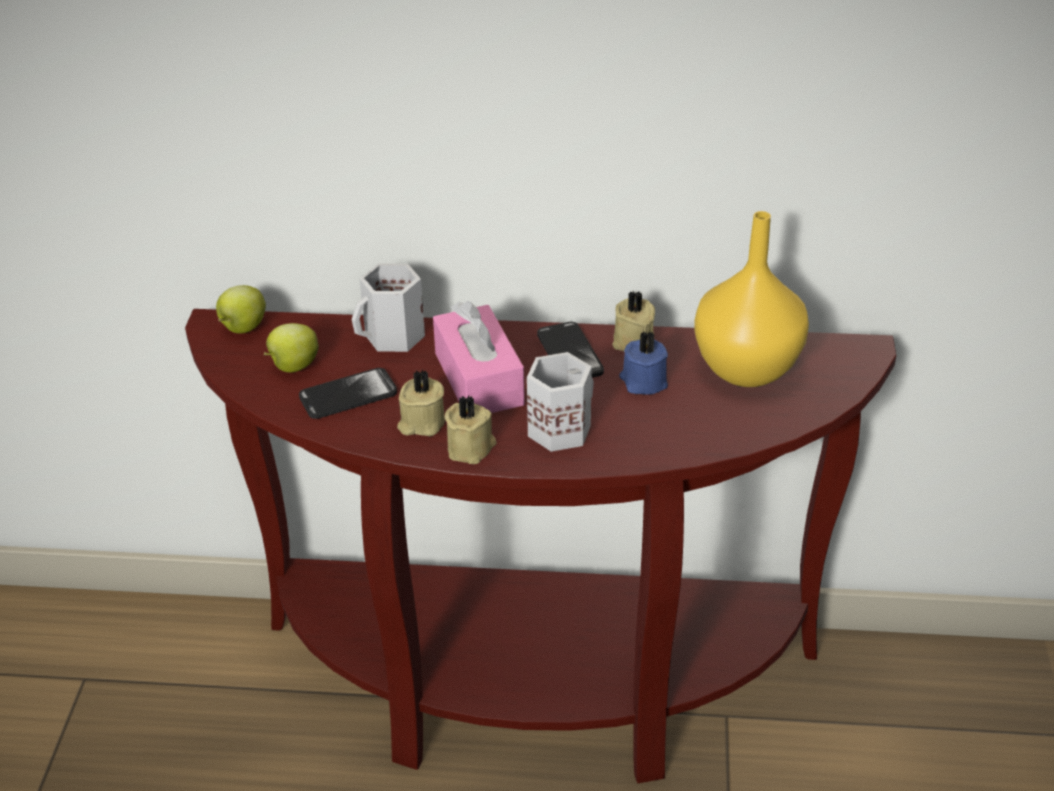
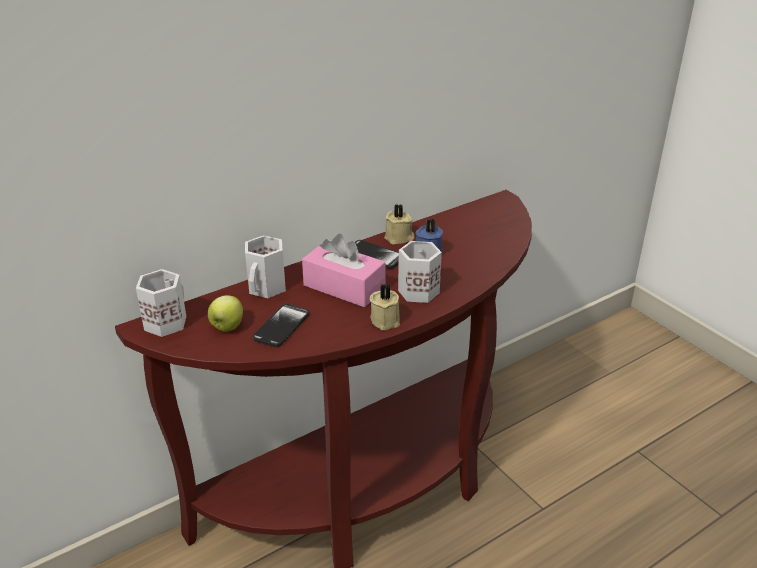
camera: 40 degrees left, 5 degrees down
apple [216,285,266,334] -> white mug [136,269,186,337]
beige candle [397,370,445,436] -> none
yellow vase [694,211,809,387] -> none

